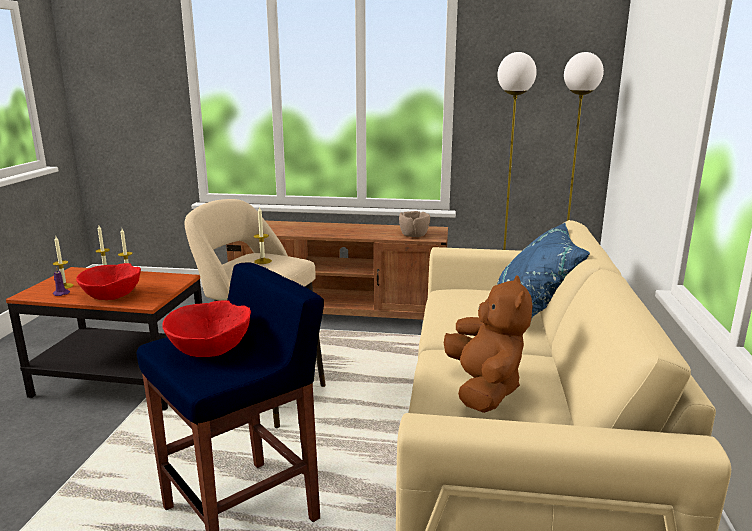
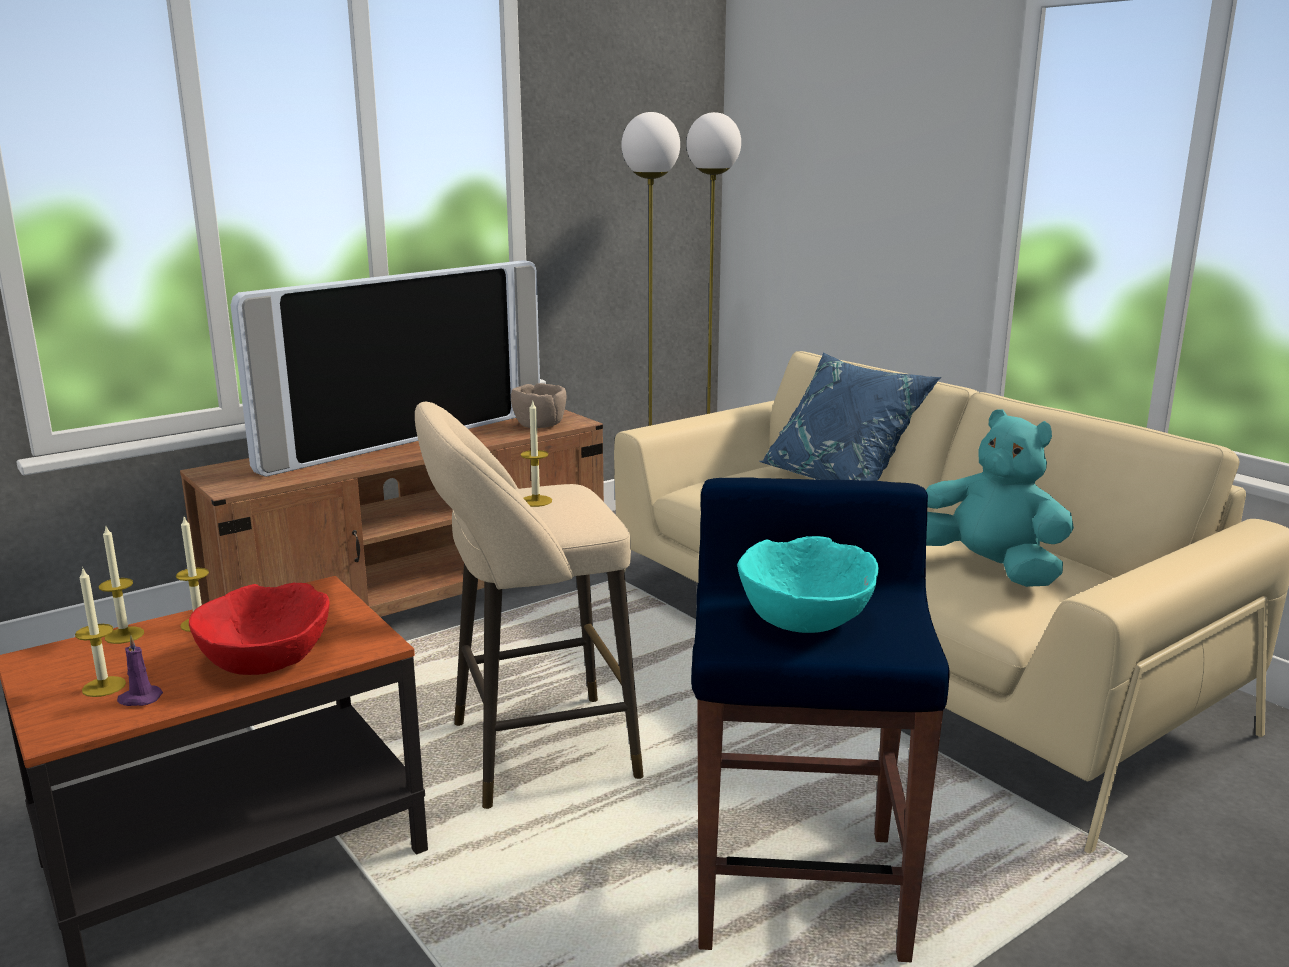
camera: 45 degrees left, 0 degrees up
red bowl [162,300,251,357] -> turquoise bowl [737,536,879,633]
brown plush toy [444,275,532,413] -> turquoise plush toy [926,409,1074,587]
none -> television [230,260,540,477]

